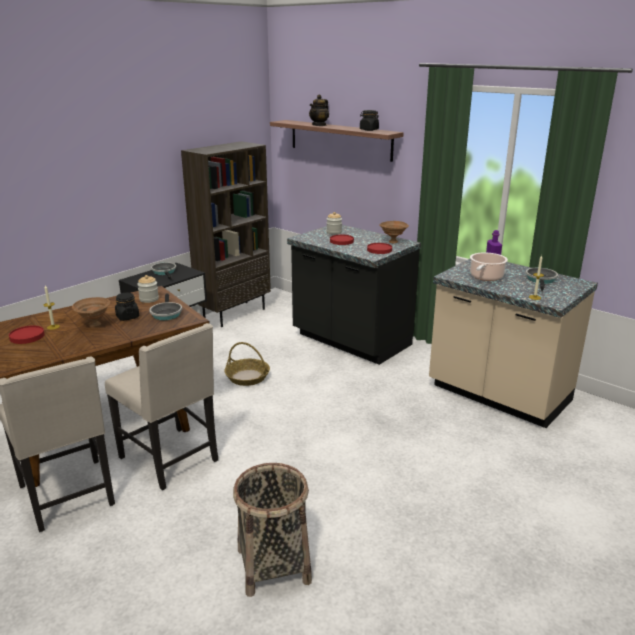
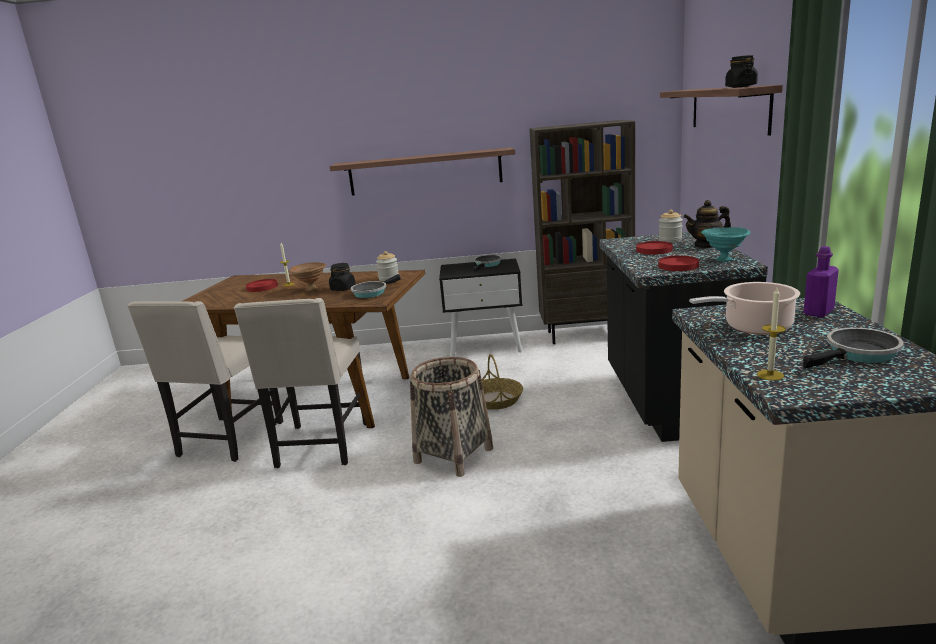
camera: 50 degrees right, 5 degrees down
basket [233,463,312,597] -> basket moved to [410,357,493,477]
teapot [309,94,329,126] -> teapot moved to [683,200,731,248]
brown bowl [379,221,409,243] -> turquoise bowl [701,227,751,262]
none -> shelf [329,147,515,196]

